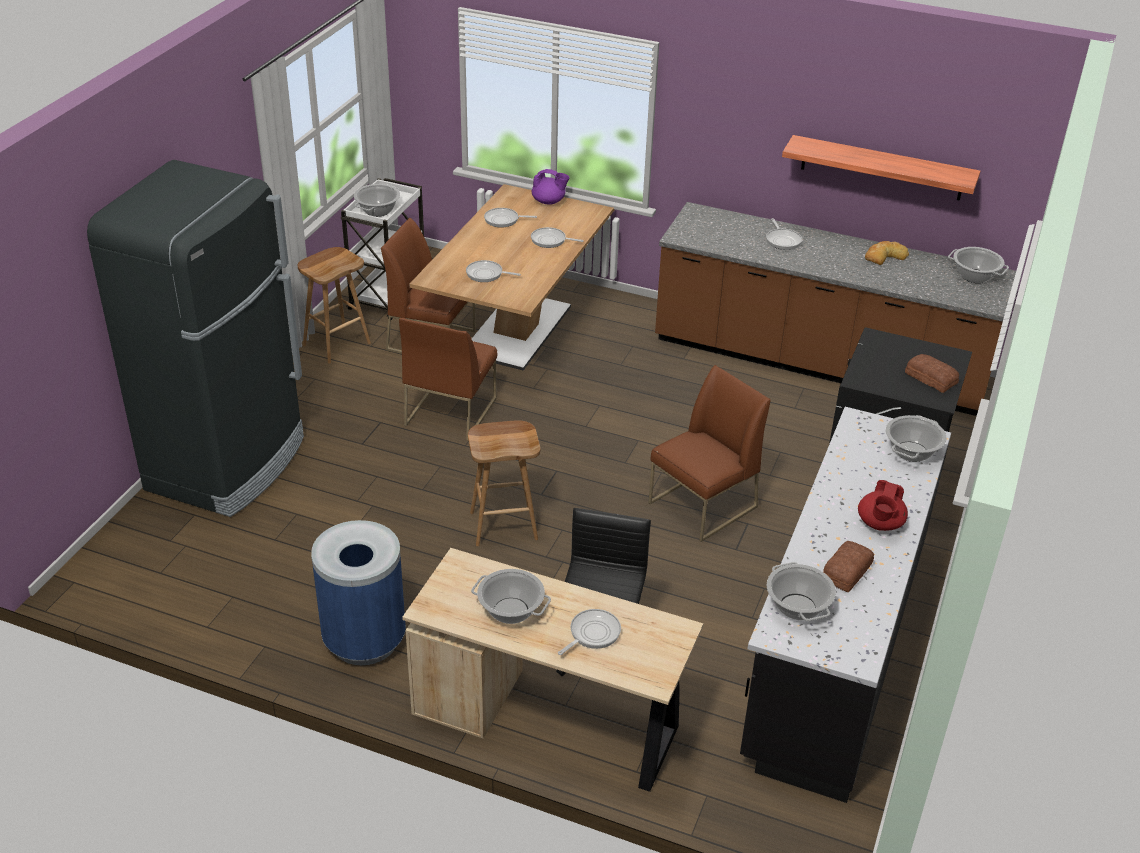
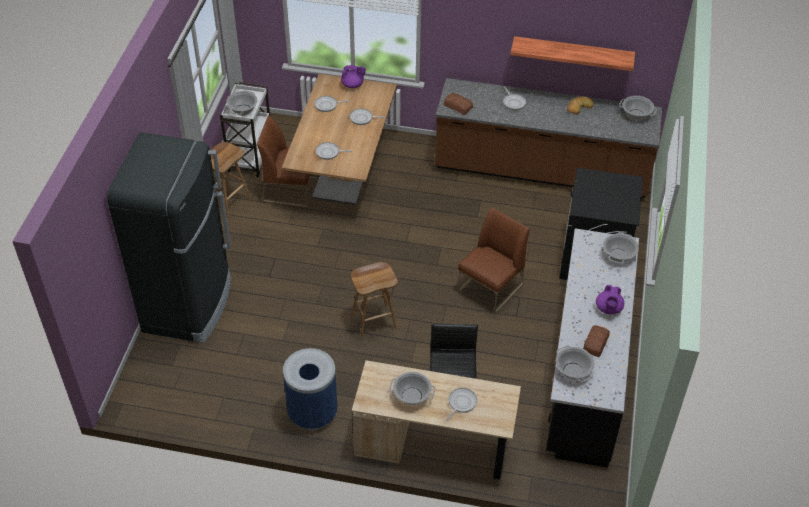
camera: 10 degrees left, 10 degrees up
brown chair [399,318,497,441] -> none
red teapot [858,480,908,531] -> purple teapot [596,285,624,314]
bread [905,354,959,393] -> bread moved to [444,93,473,115]

